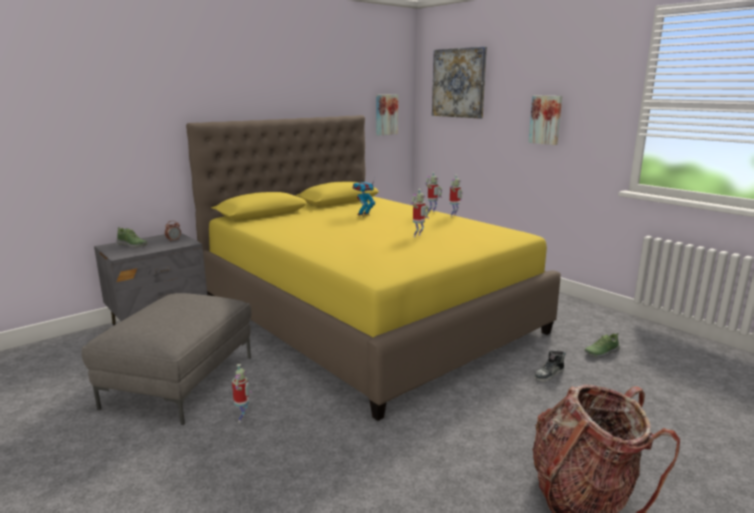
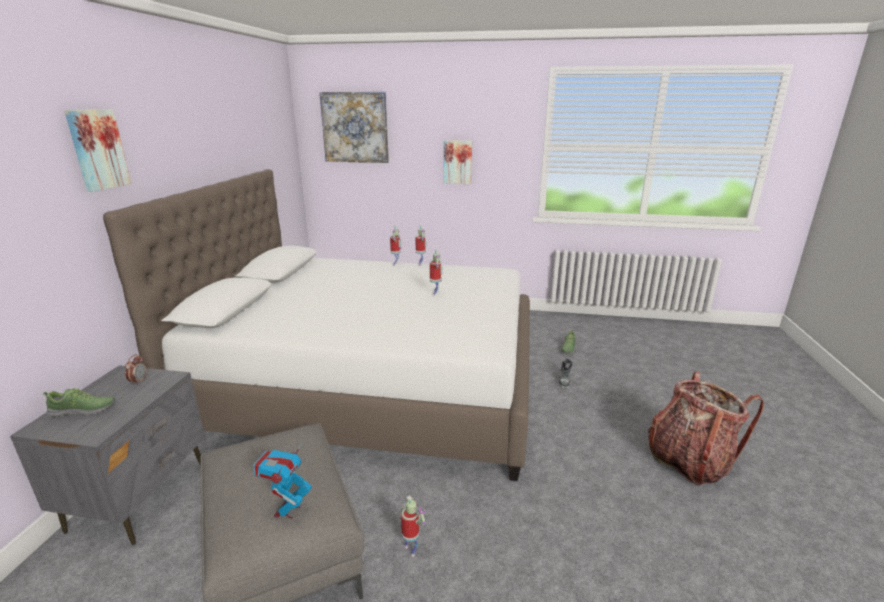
camera: 40 degrees left, 5 degrees up
yellow bed [186,115,561,421] -> white bed [103,169,530,481]
toy robot [353,178,375,217] -> toy robot moved to [253,442,312,519]
picture [376,94,398,135] -> picture moved to [64,109,131,192]

